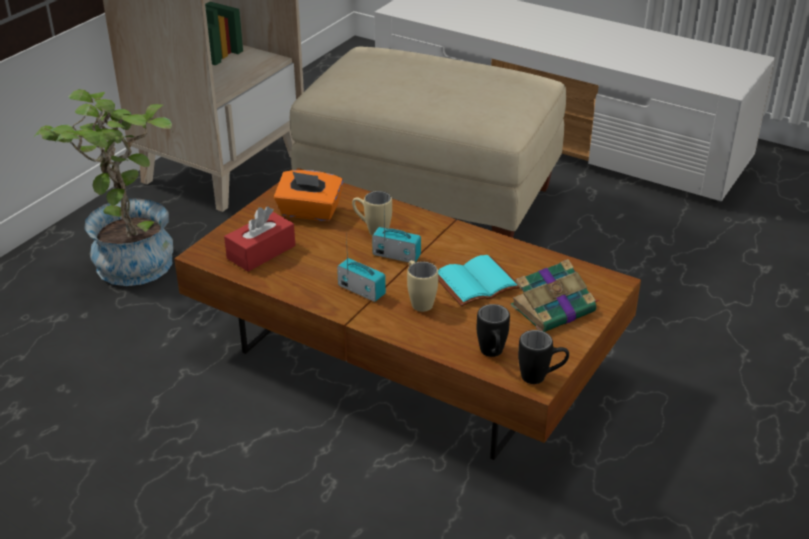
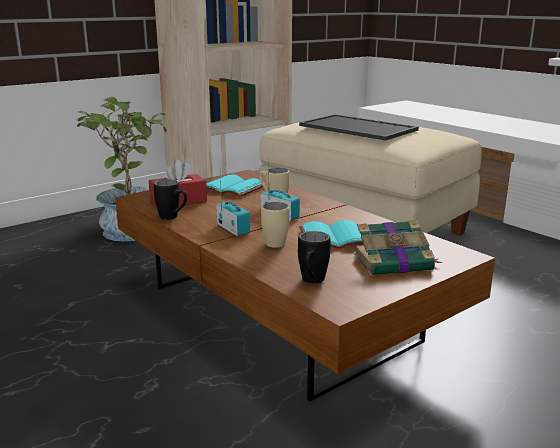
camera: 20 degrees right, 15 degrees down
orange tissue box [274,170,343,221] -> turquoise book [206,174,266,197]
black mug [518,330,569,384] -> black mug moved to [153,179,187,220]
none -> tray [299,114,419,141]

